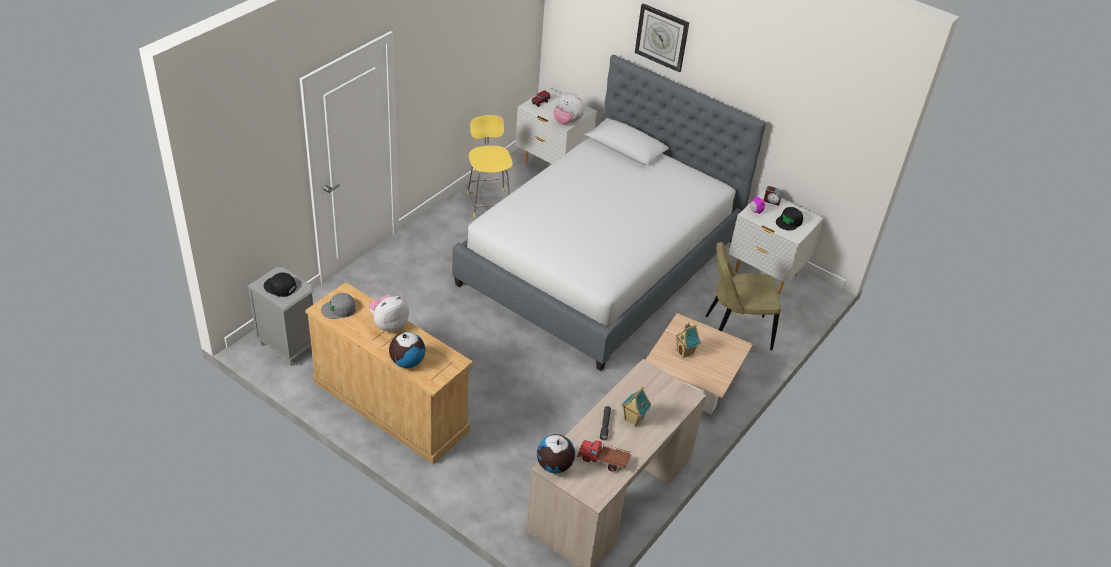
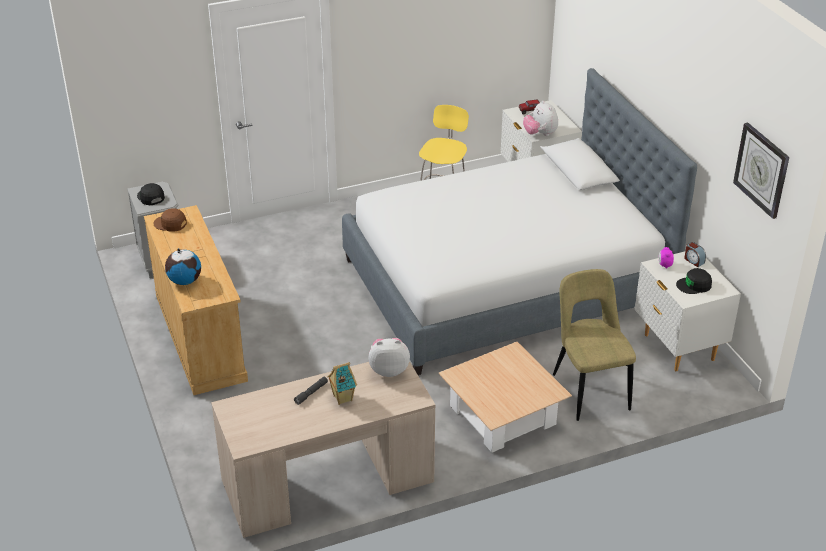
camera: 35 degrees right, 5 degrees down
grey cap [321,293,356,319] -> brown cap [153,208,187,232]
plush toy [369,295,409,332] -> plush toy moved to [368,338,410,377]
globe [537,434,575,473] -> none
toy truck [577,440,630,471] -> none
wall clock [635,3,689,72] -> wall clock moved to [733,122,789,219]
toy house [675,323,701,358] -> none
beige chair [705,242,781,351] -> beige chair turned 45 degrees clockwise [553,269,636,421]

